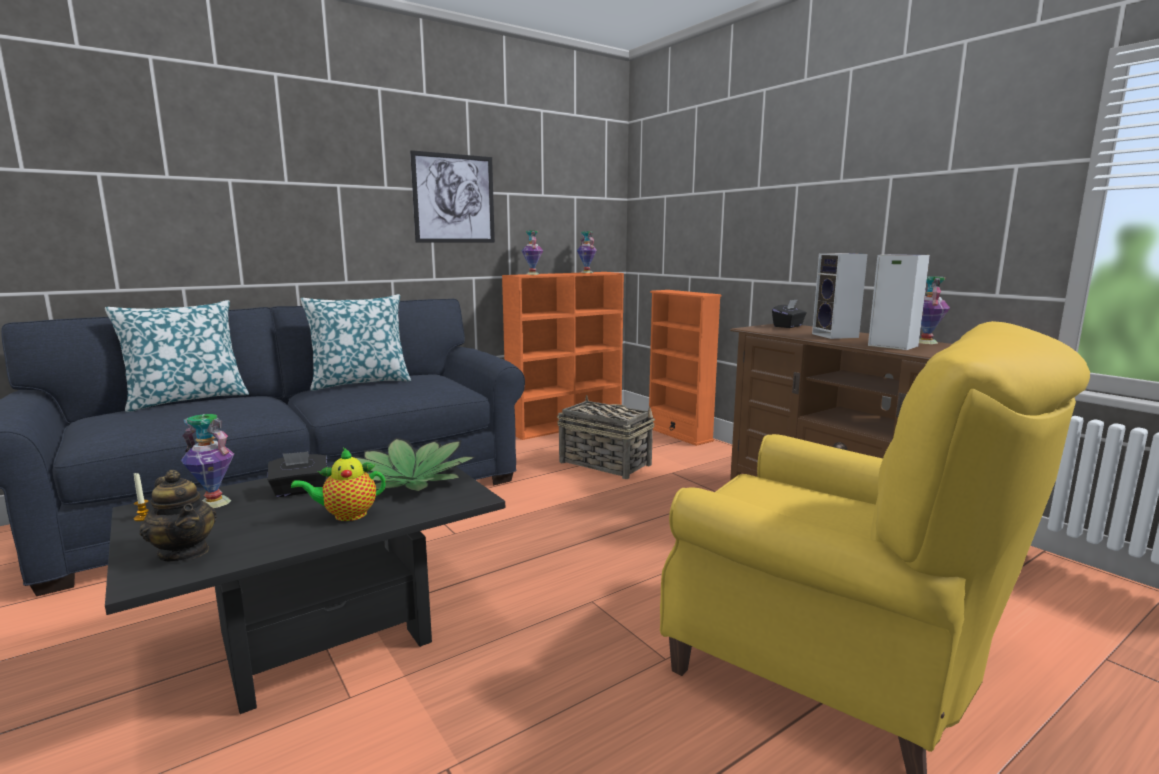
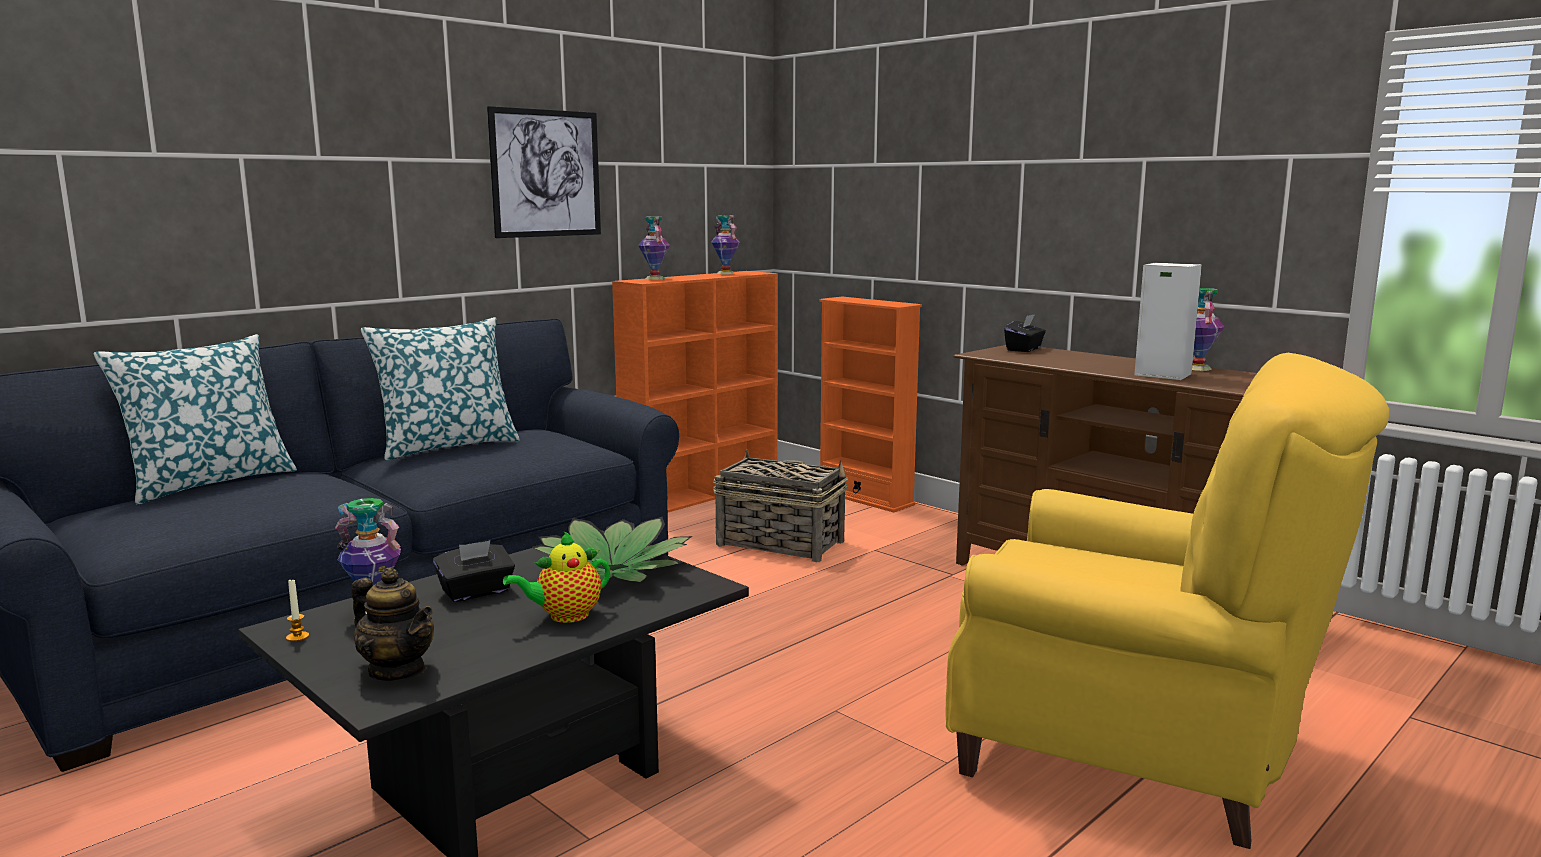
camera: 10 degrees left, 0 degrees up
speaker [812,253,868,339] -> none

